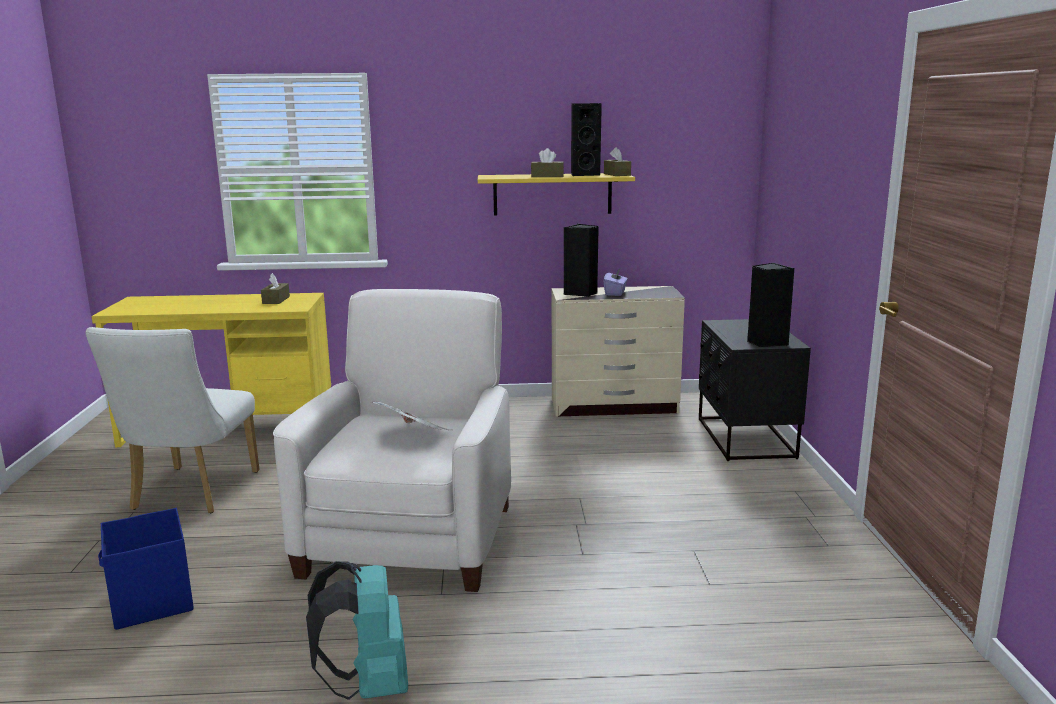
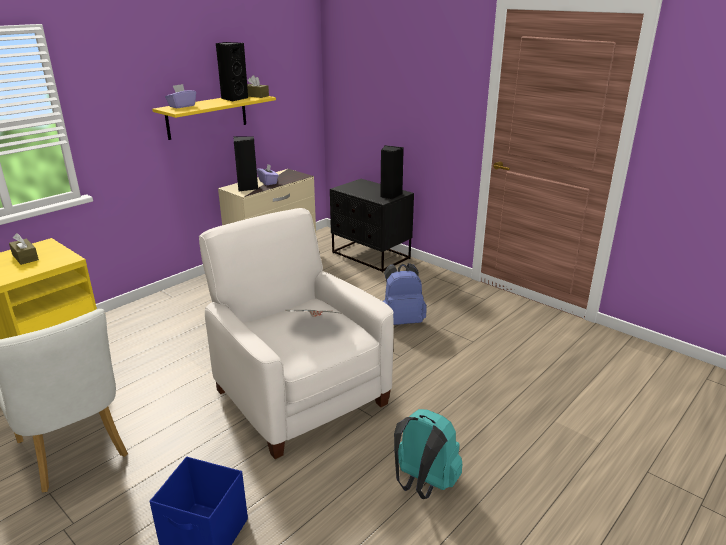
camera: 45 degrees left, 10 degrees up
brown tissue box [531,148,564,177] -> none
none -> purple tissue box [165,84,196,108]
none -> blue backpack [383,263,427,325]

